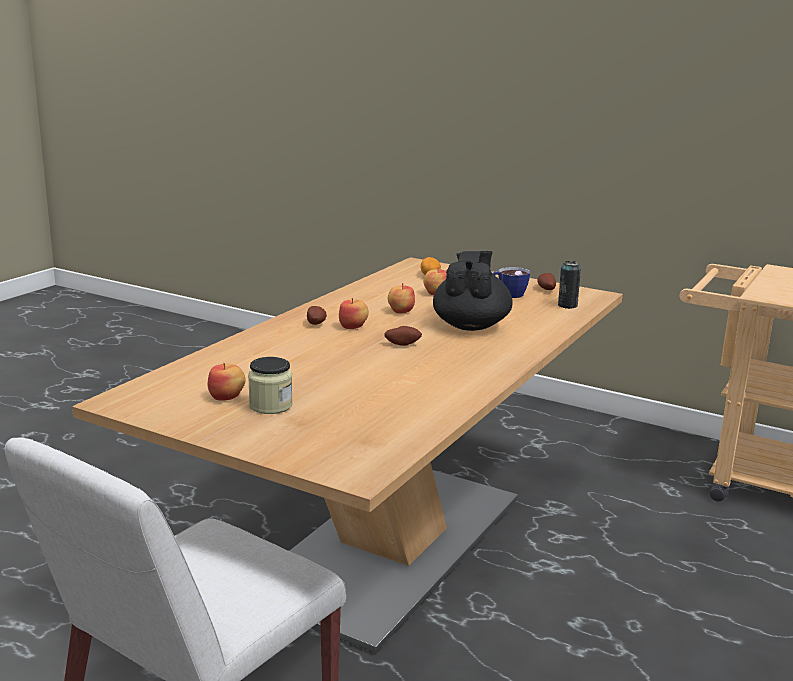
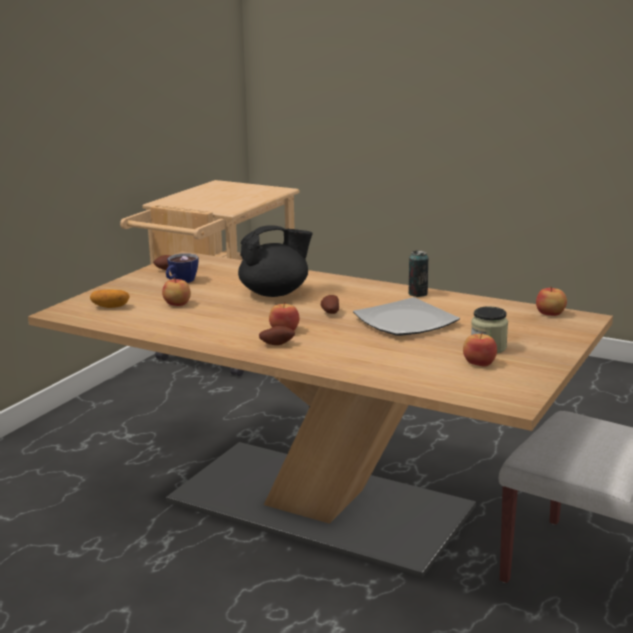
camera: 90 degrees left, 0 degrees up
apple [388,283,415,313] -> apple moved to [536,286,567,316]
black teapot [433,251,513,331] -> black teapot turned 150 degrees clockwise [238,225,313,297]
can [558,261,581,309] -> can moved to [408,250,428,297]
none -> plate [353,297,460,336]

